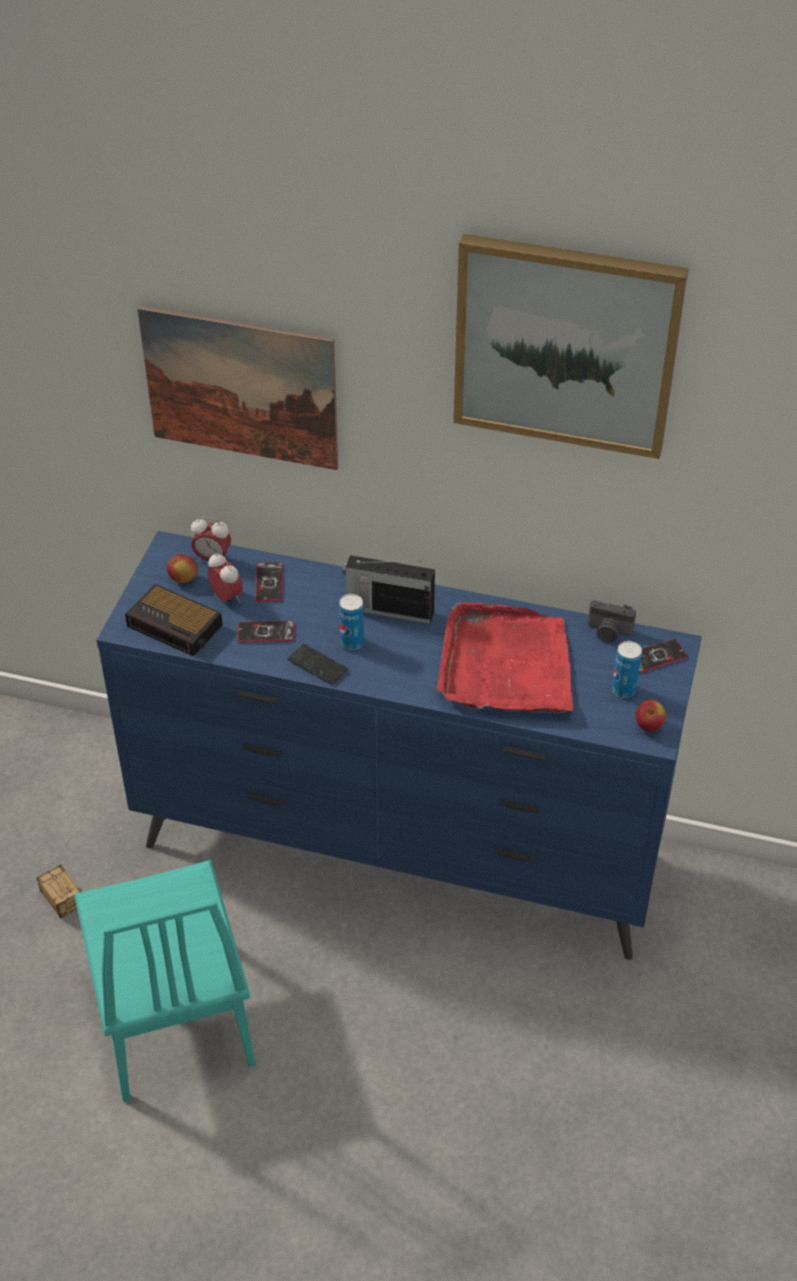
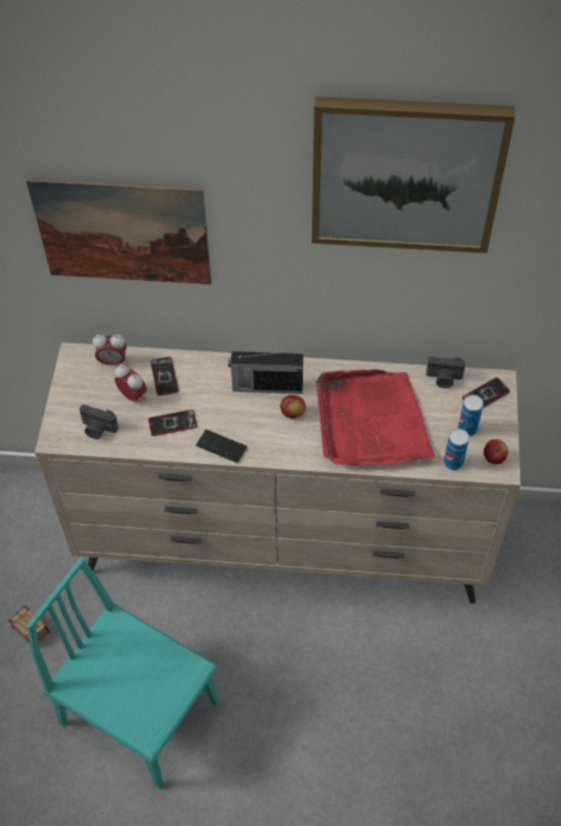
camera: 10 degrees left, 10 degrees up
turquoise chair [74,860,256,1102] -> turquoise chair turned 150 degrees clockwise [26,557,219,789]
blue dresser [96,531,702,960] -> beige dresser [35,342,521,604]
alarm clock [125,584,223,656] -> camera [79,405,119,439]
apple [167,554,198,583] -> apple moved to [280,395,306,419]
can [339,594,364,650] -> can moved to [444,429,469,470]

